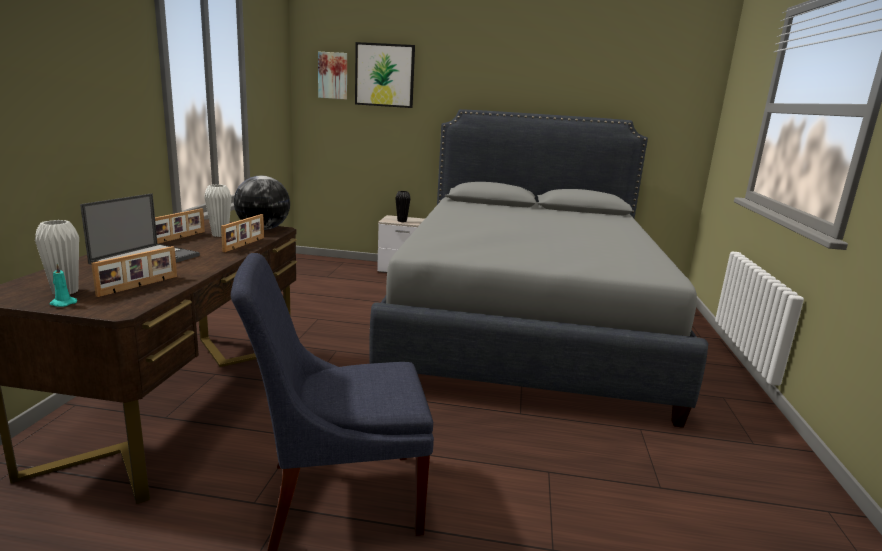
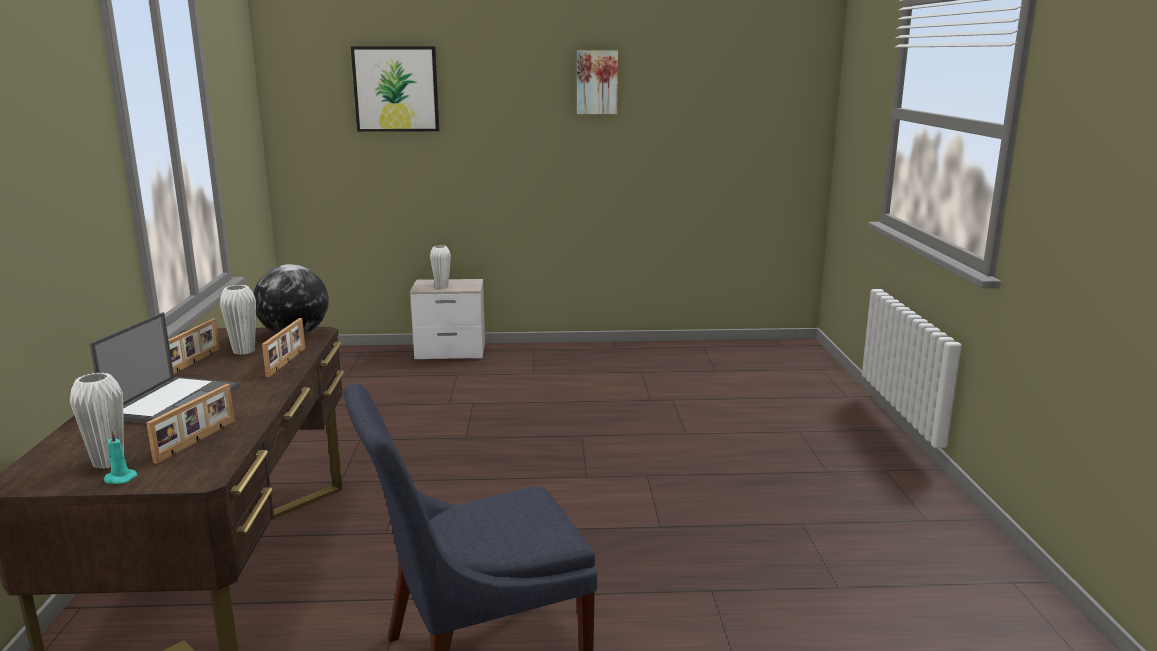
camera: 10 degrees left, 0 degrees up
picture [318,52,347,99] -> picture moved to [577,51,618,114]
grey bed [369,109,708,428] -> none
black vase [395,191,411,222] -> white vase [430,245,451,289]

